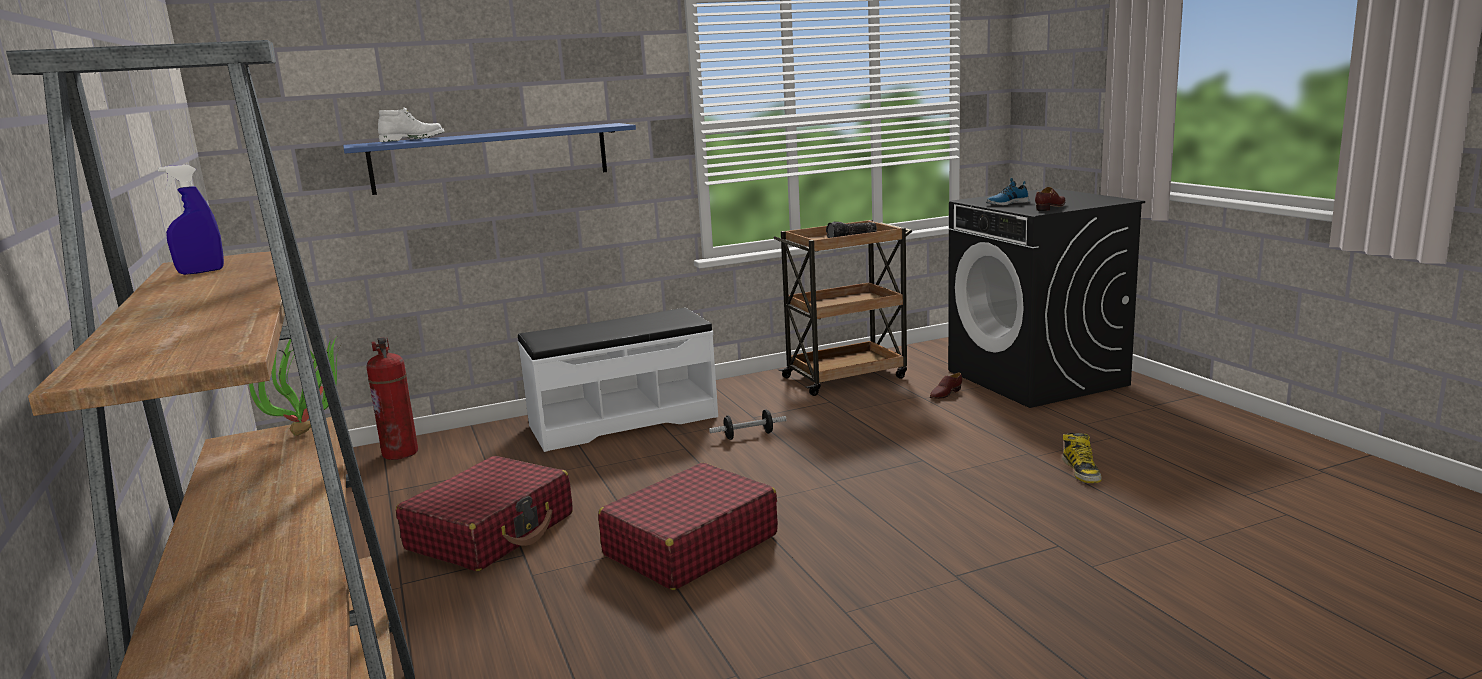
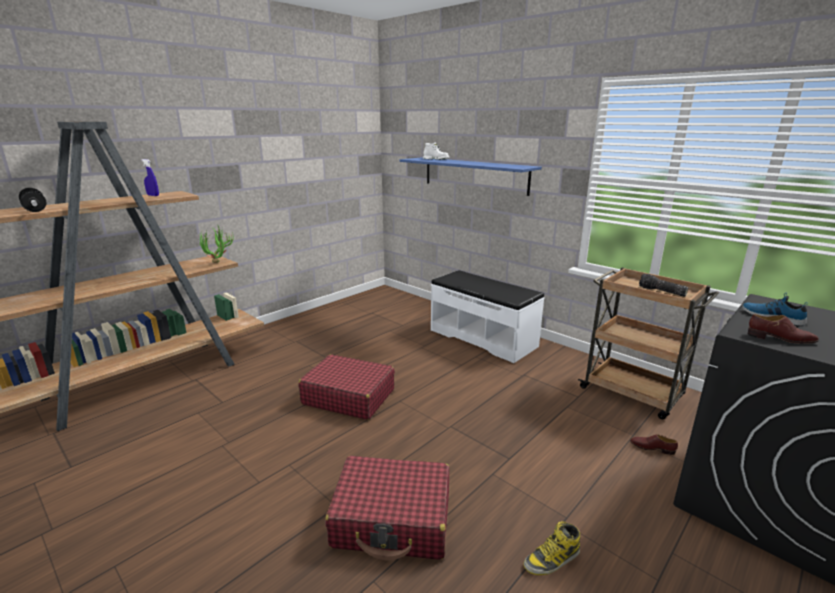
camera: 65 degrees right, 5 degrees up
fire extinguisher [366,337,418,460] -> none
red suitcase [396,456,573,571] -> red suitcase moved to [325,456,449,561]
dumbbell [709,409,787,440] -> dumbbell moved to [19,188,47,212]

